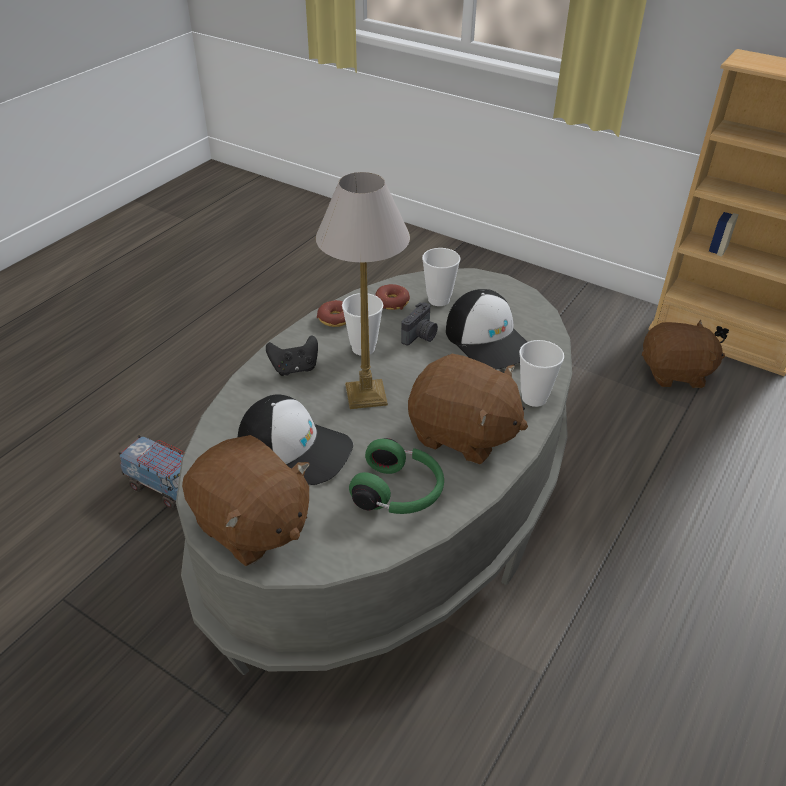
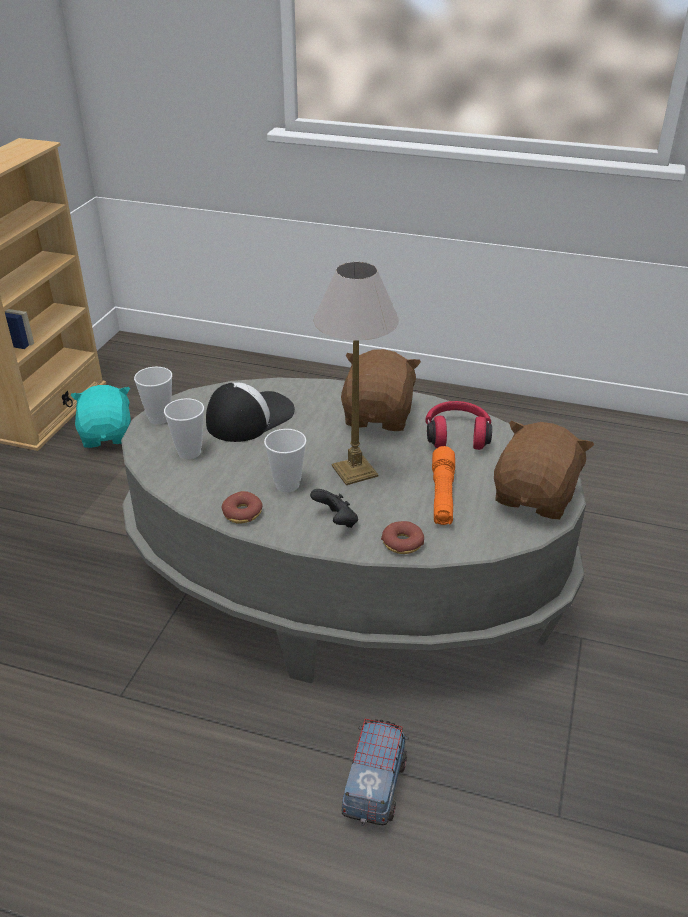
camera: 105 degrees left, 5 degrees down
cap [238,394,353,485] -> orange flashlight [432,446,455,525]
green headphones [349,438,444,514] -> red headphones [425,401,492,450]
donut [375,284,410,310] -> donut moved to [381,521,424,554]
camera [401,302,438,346] -> none
cup [519,340,564,407] -> cup moved to [134,367,172,424]
brown plush toy [642,320,725,388] -> turquoise plush toy [71,385,131,448]

